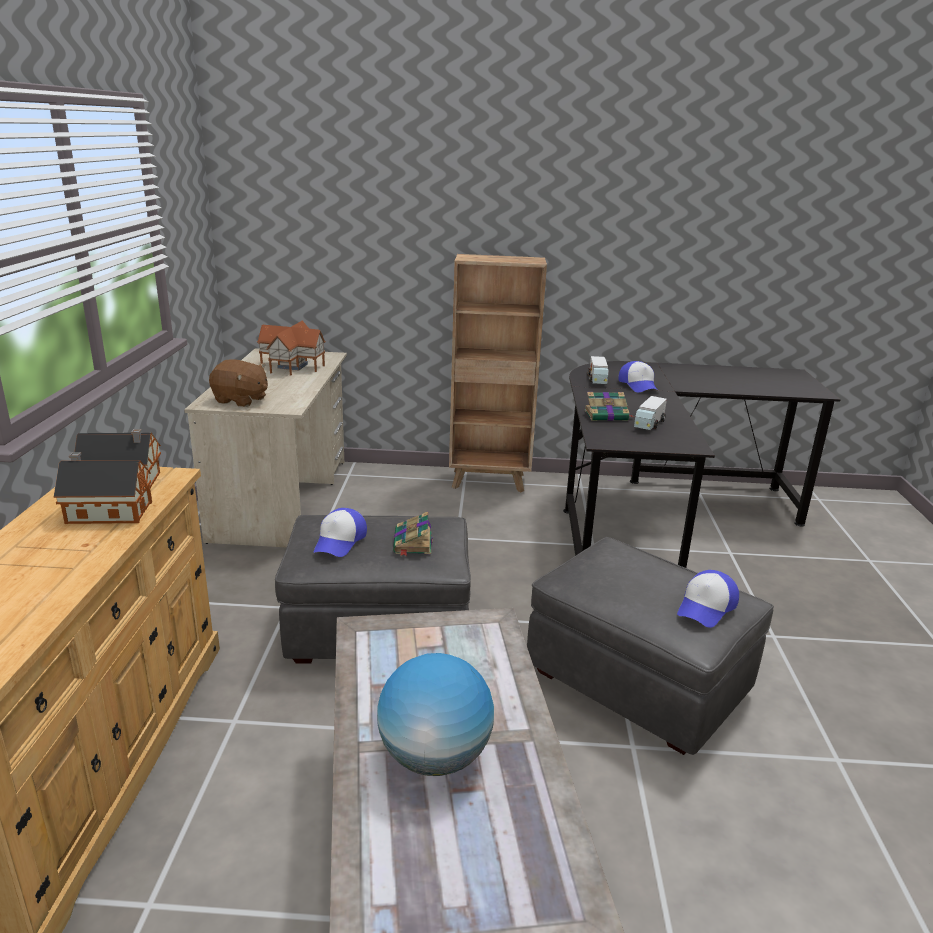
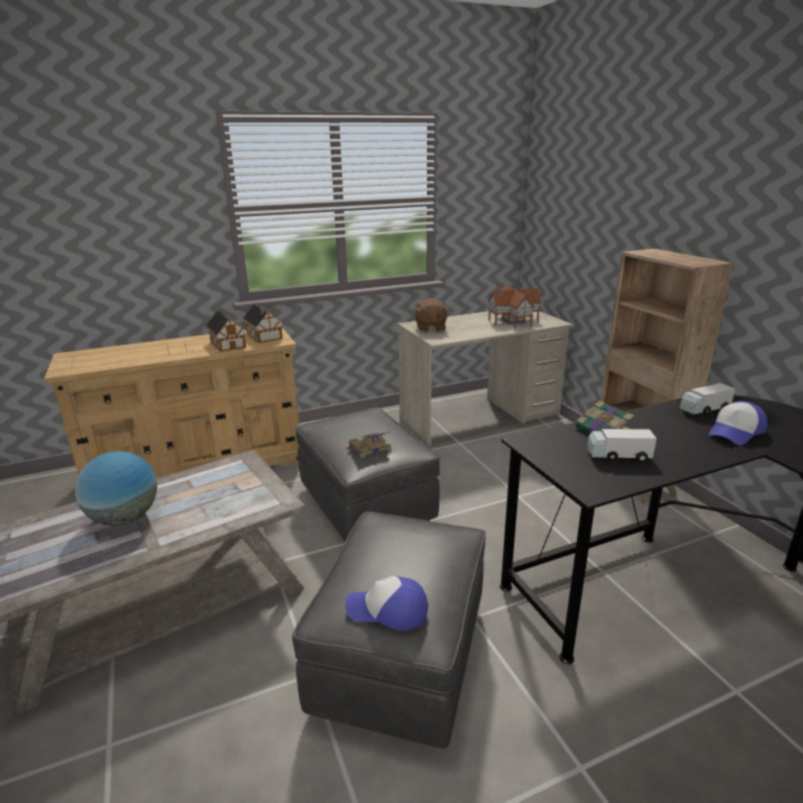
camera: 65 degrees right, 0 degrees up
cap [314,508,367,557] -> none

